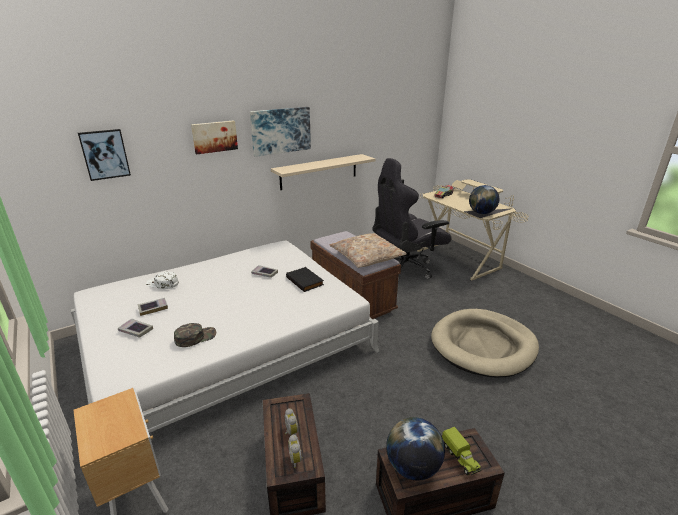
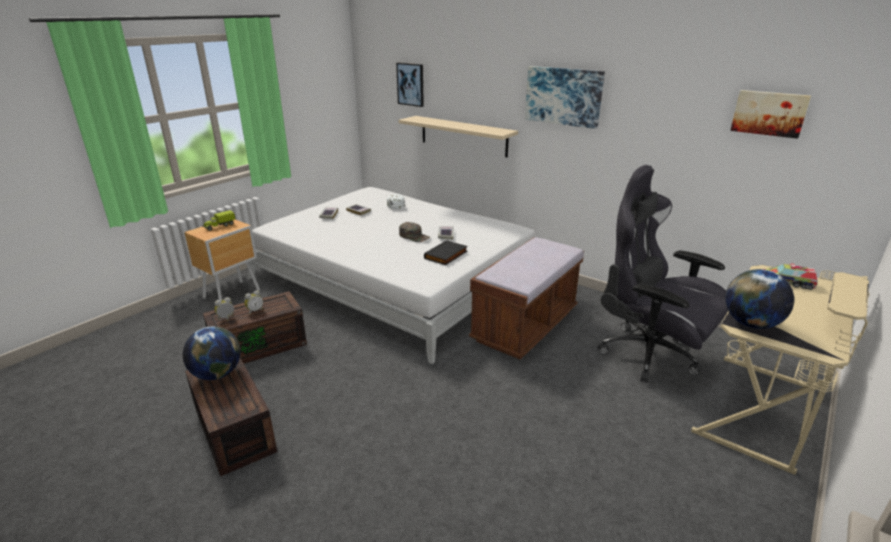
camera: 70 degrees right, 0 degrees up
green cap [174,323,216,347] -> green cap moved to [399,222,431,242]
picture [191,120,238,154] -> picture moved to [730,90,811,139]
beige shelf [271,154,375,190] -> beige shelf moved to [399,116,518,157]
beige pillow [330,233,407,268] -> none
beige dog bed [431,309,539,377] -> none
toy truck [442,427,482,475] -> toy truck moved to [202,210,235,231]

